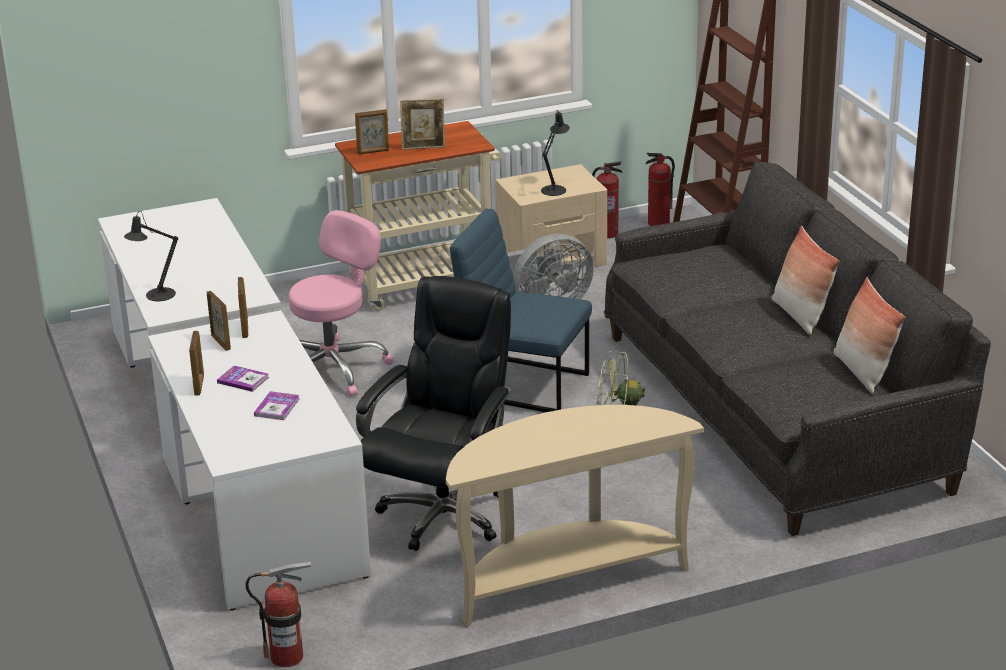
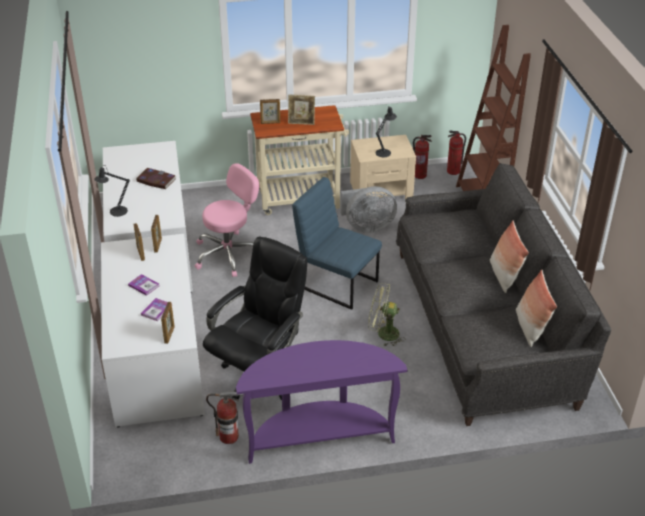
camera: 10 degrees right, 10 degrees up
picture frame [189,331,204,396] -> picture frame moved to [161,302,175,344]
fire extinguisher [245,562,311,667] -> fire extinguisher moved to [206,392,244,444]
beige console table [446,405,704,627] -> purple console table [236,340,408,464]
none -> book [136,168,176,189]

